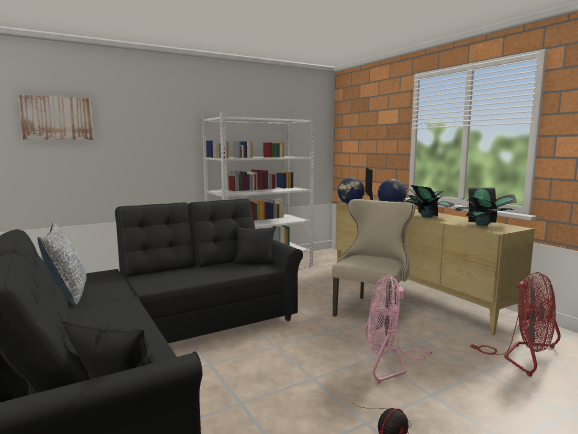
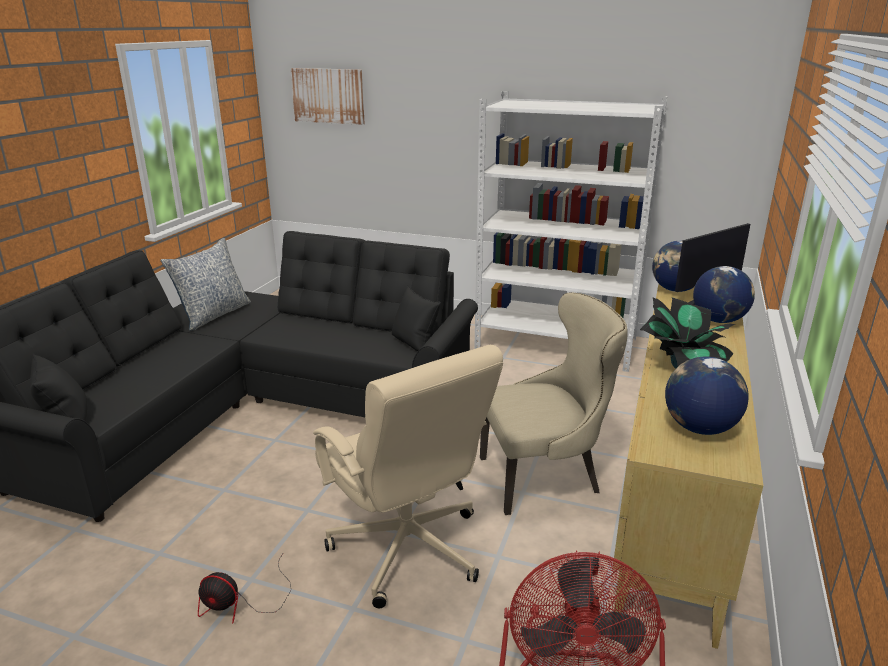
camera: 50 degrees right, 15 degrees up
pink fan [364,275,433,384] -> beige office chair [313,345,503,608]
potted plant [454,188,517,226] -> globe [665,357,749,435]

